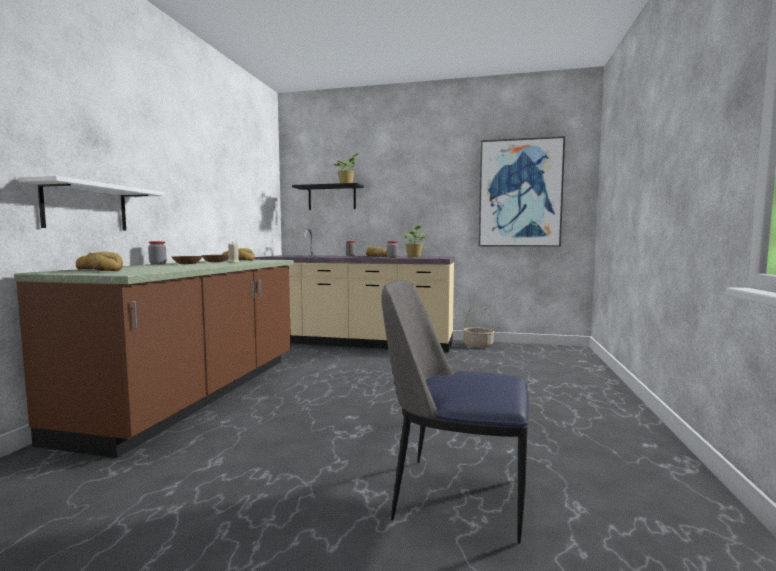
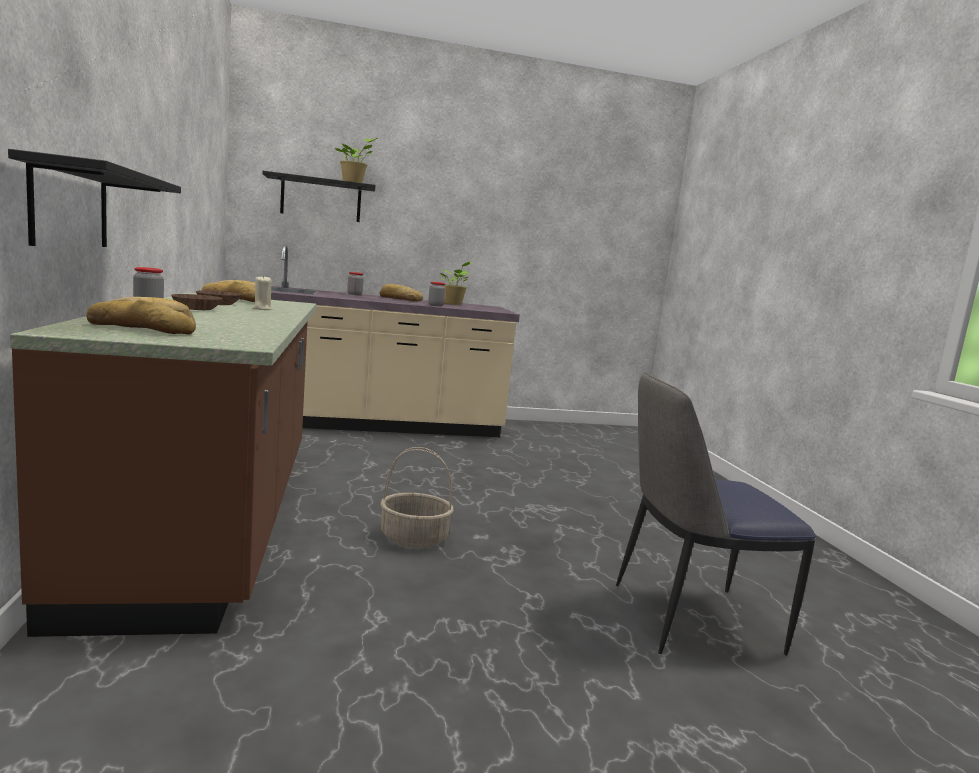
camera: 25 degrees left, 5 degrees up
white shelf [19,176,165,230] -> black shelf [8,149,181,247]
basket [463,305,494,348] -> basket moved to [380,447,454,548]
picture [479,136,565,247] -> none

